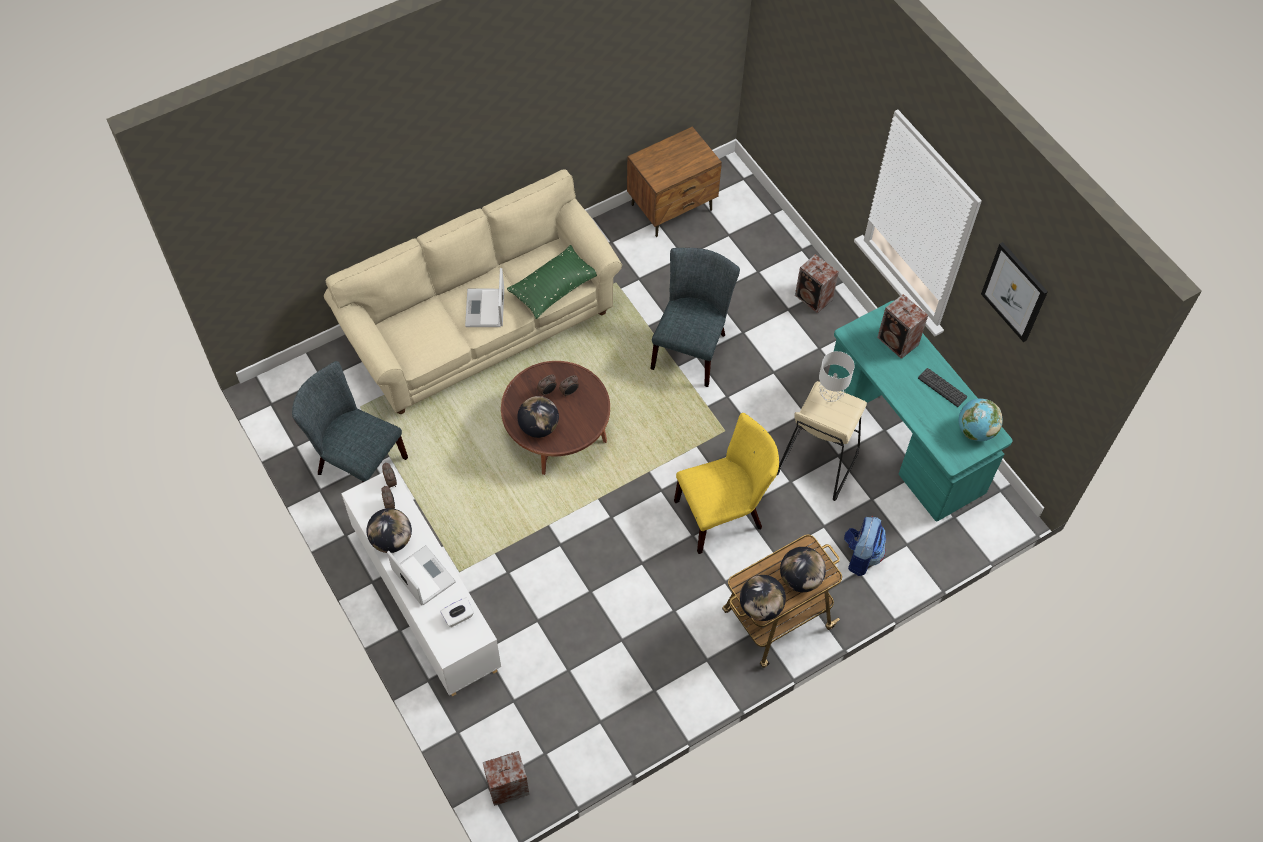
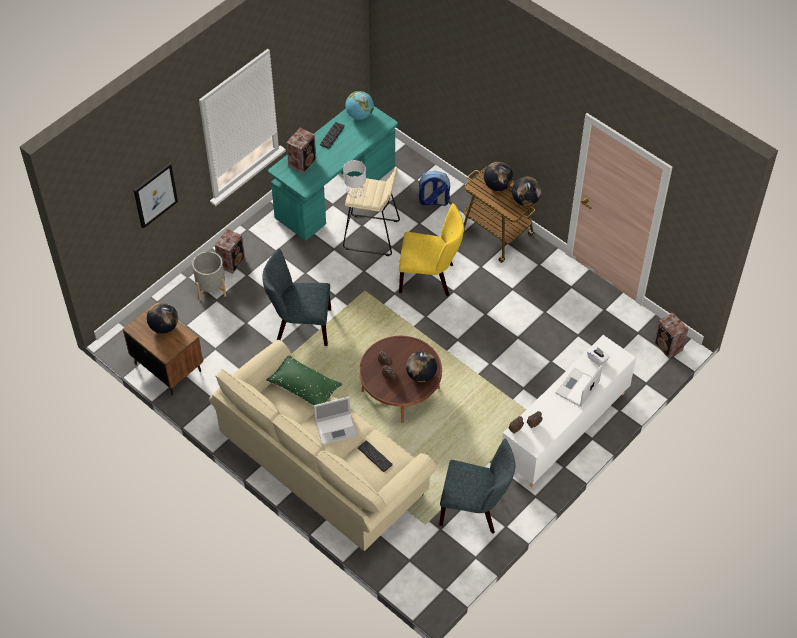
camera: 105 degrees left, 5 degrees down
grey chair [292,361,408,482] -> grey chair turned 90 degrees counterclockwise [439,439,515,534]
globe [367,508,412,553] -> globe moved to [147,302,178,334]
yellow chair [674,413,779,554] -> yellow chair turned 135 degrees clockwise [399,203,464,296]
picture [981,242,1048,342] -> picture moved to [134,163,178,229]
none -> grey planter [192,251,226,300]
none -> keyboard [358,440,393,472]

